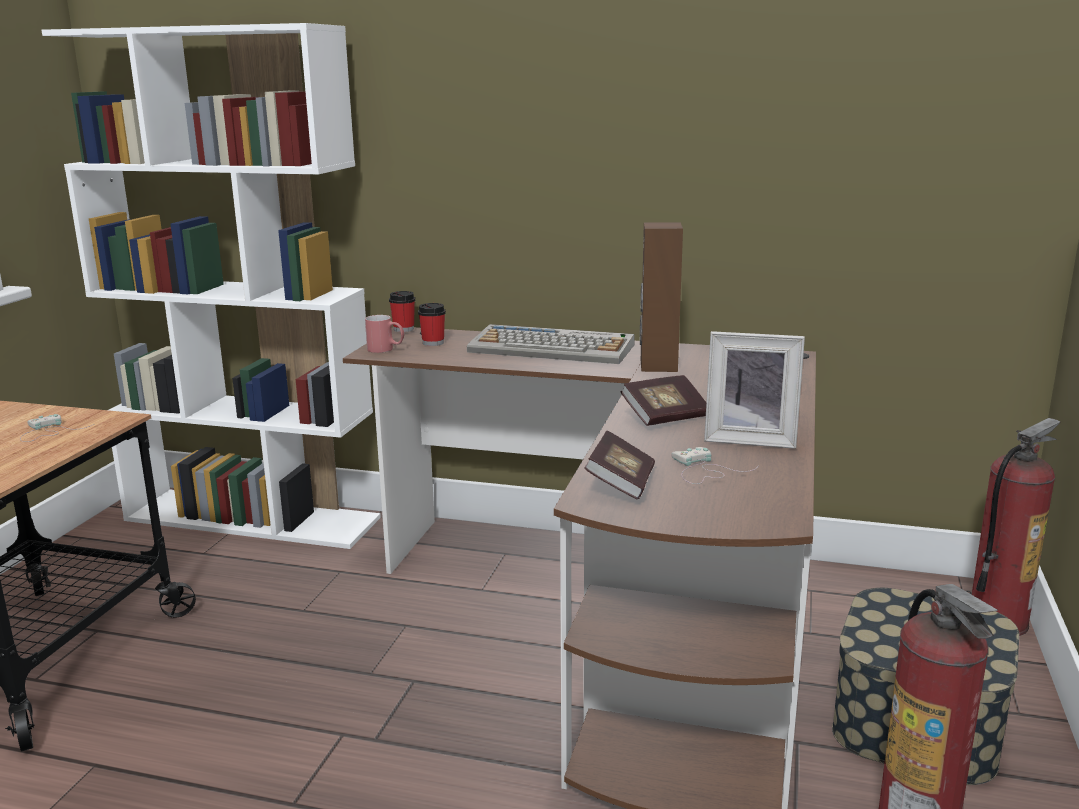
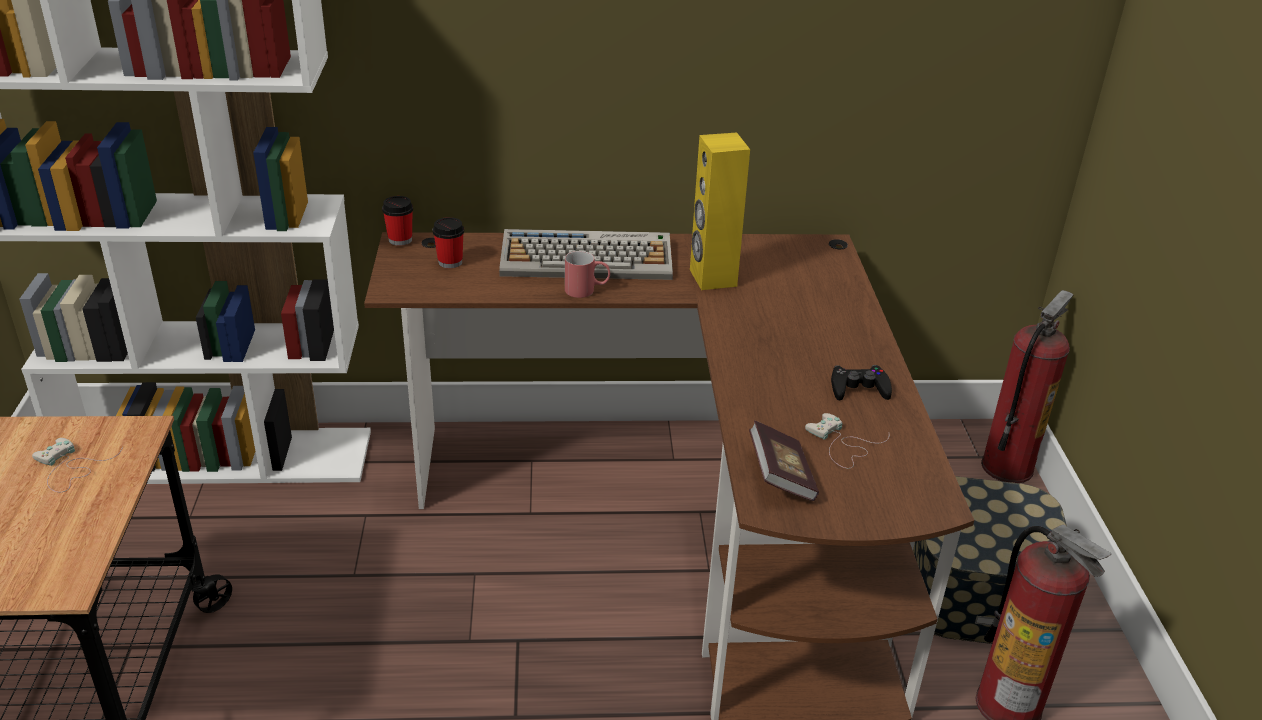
camera: 20 degrees left, 15 degrees up
red mug [365,315,405,353] -> red mug moved to [565,251,610,298]
book [621,375,706,426] -> none
brown speaker [640,222,683,372] -> yellow speaker [690,132,750,290]
picture frame [704,331,805,449] -> black game controller [831,365,892,400]

